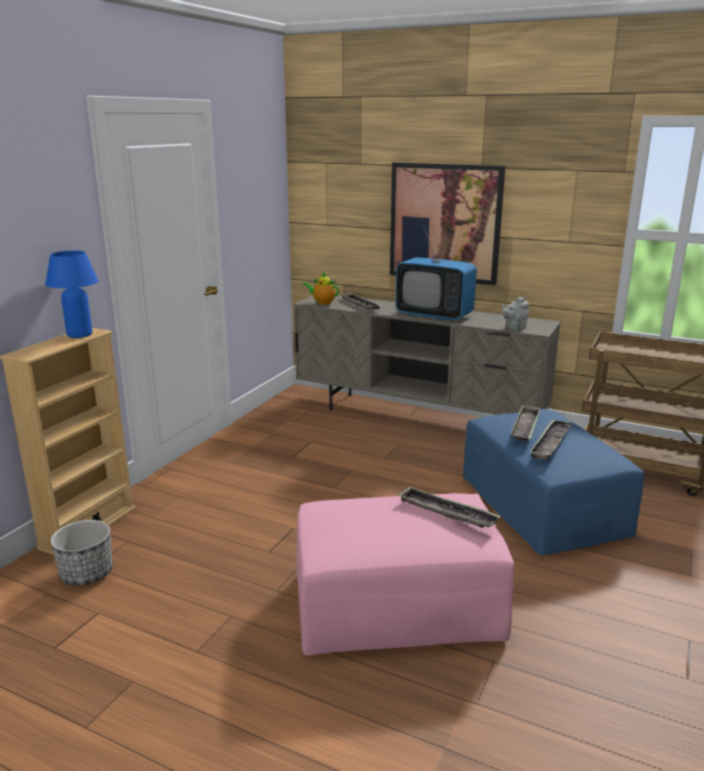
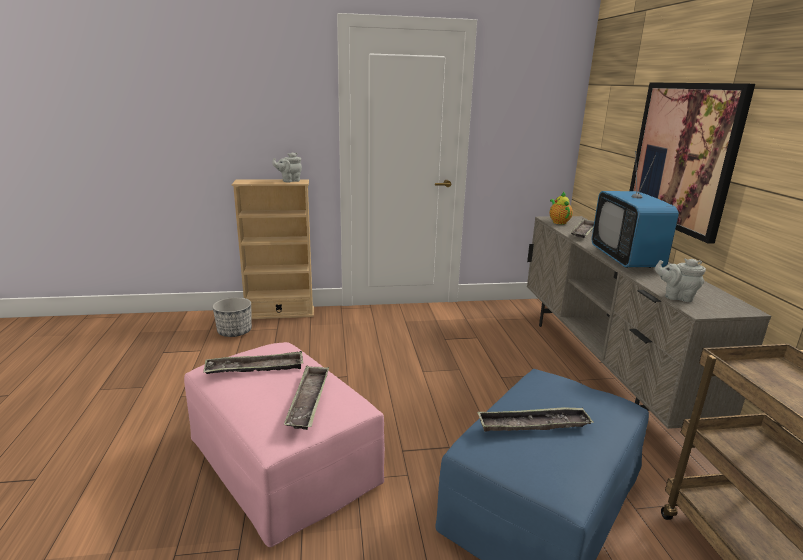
camera: 55 degrees right, 0 degrees up
blue table lamp [45,251,98,338] -> grey teapot [272,152,302,182]
tray [510,405,541,441] -> tray moved to [203,351,303,374]

